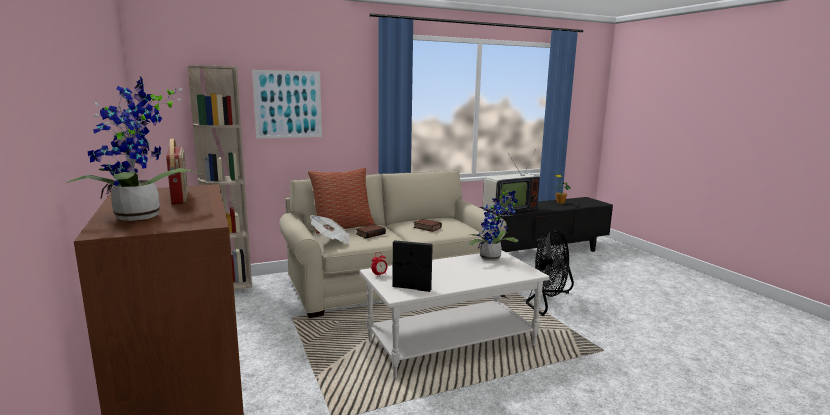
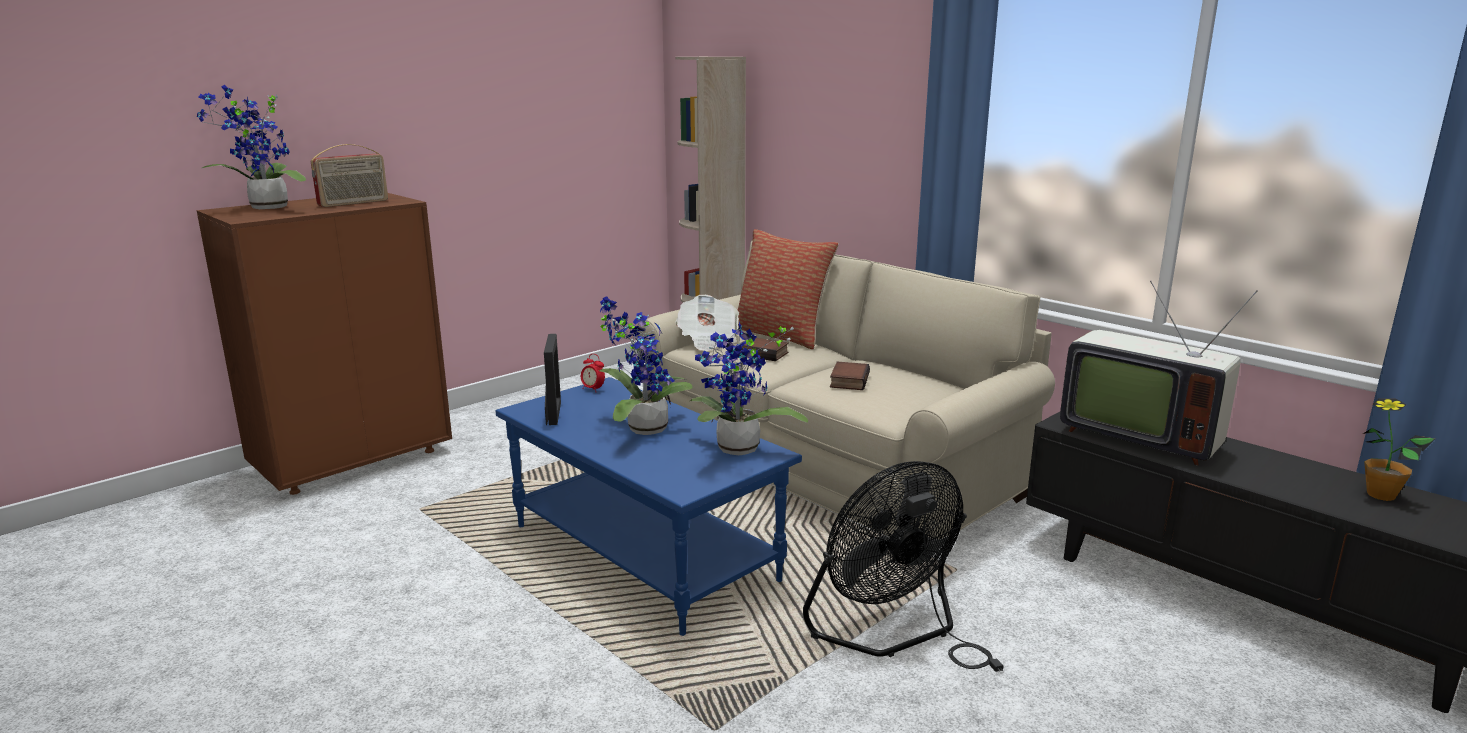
camera: 70 degrees right, 5 degrees up
picture [252,70,322,139] -> none
white coffee table [359,250,550,379] -> blue coffee table [496,377,802,636]
black fan [500,229,574,316] -> black fan turned 135 degrees clockwise [803,461,1004,672]
none -> potted plant [599,296,693,435]

